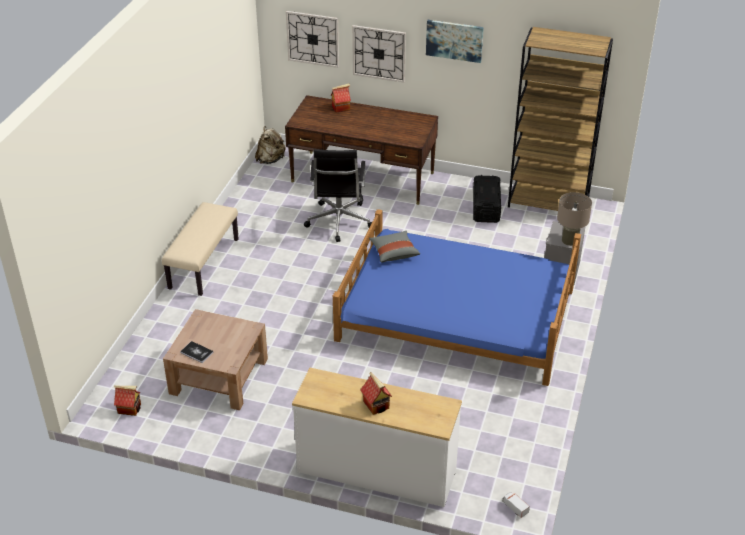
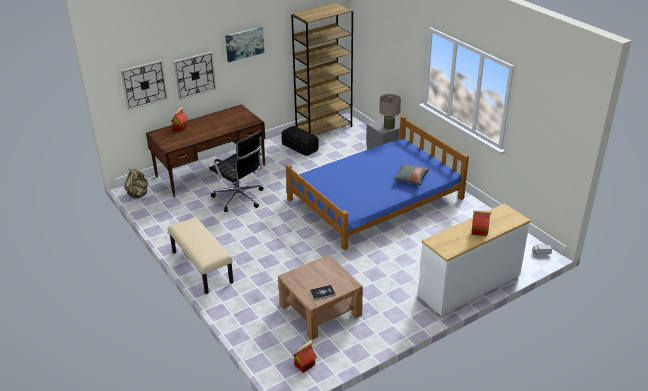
camera: 50 degrees left, 5 degrees down
grey pillow [369,231,420,263] -> grey pillow moved to [393,164,429,185]

